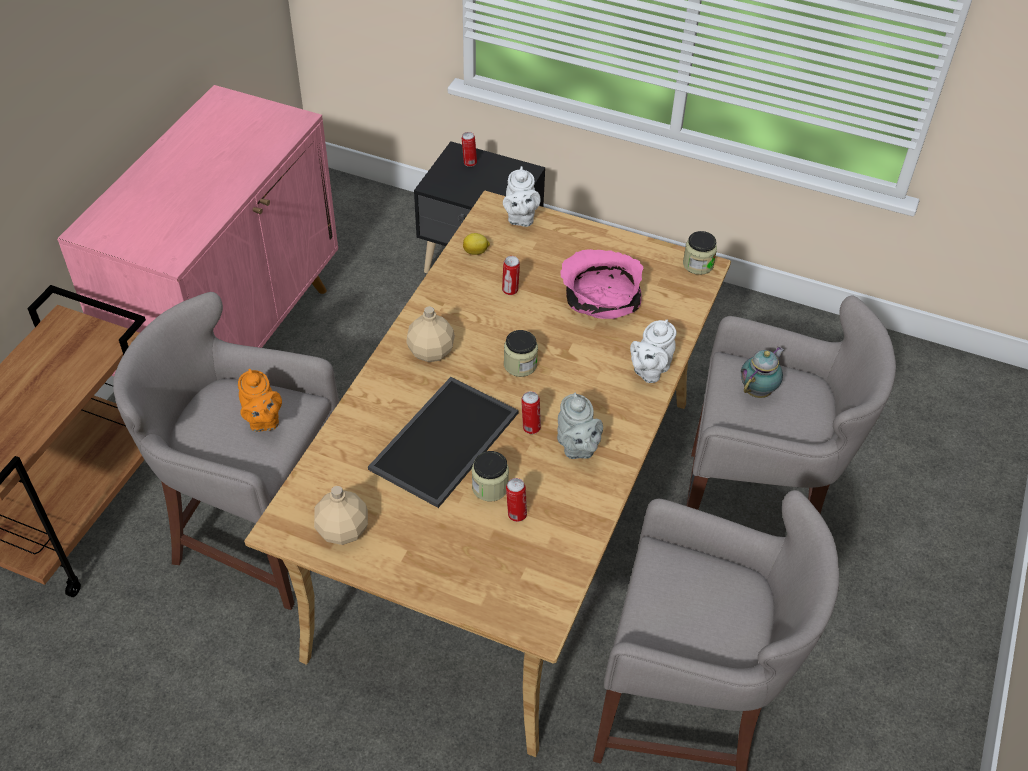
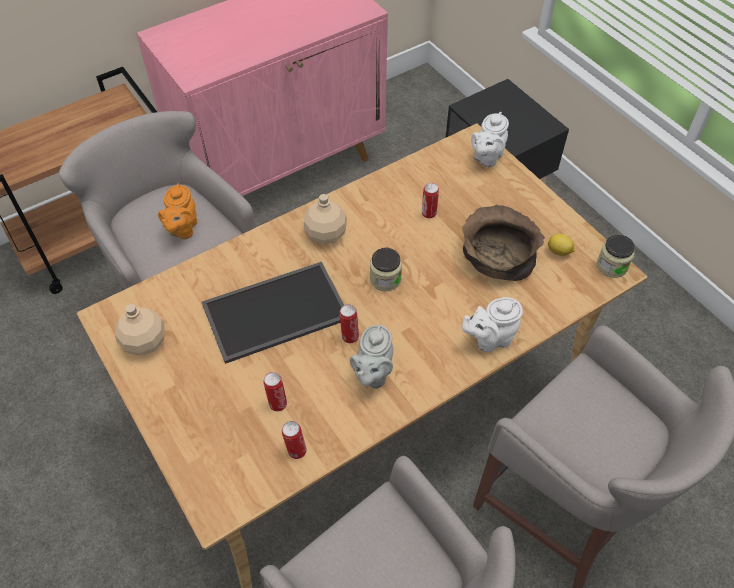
camera: 35 degrees right, 5 degrees up
can [462,132,477,167] -> can moved to [282,421,307,459]
lemon [463,233,490,255] -> lemon moved to [548,234,575,256]
jar [472,451,509,502] -> none
pink bowl [560,249,644,319] -> brown bowl [462,205,545,281]
teapot [741,347,784,398] -> none

